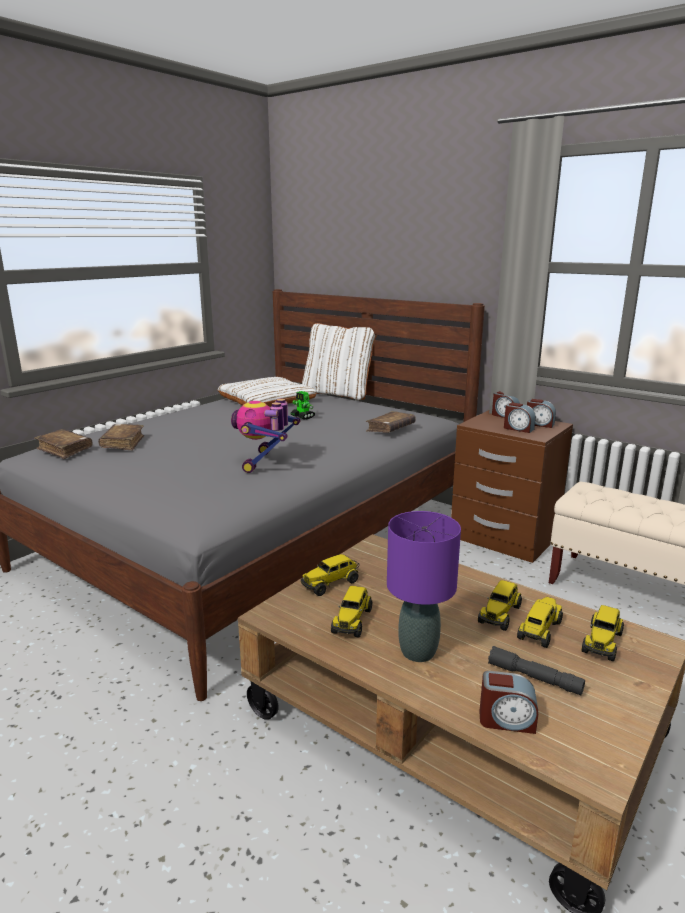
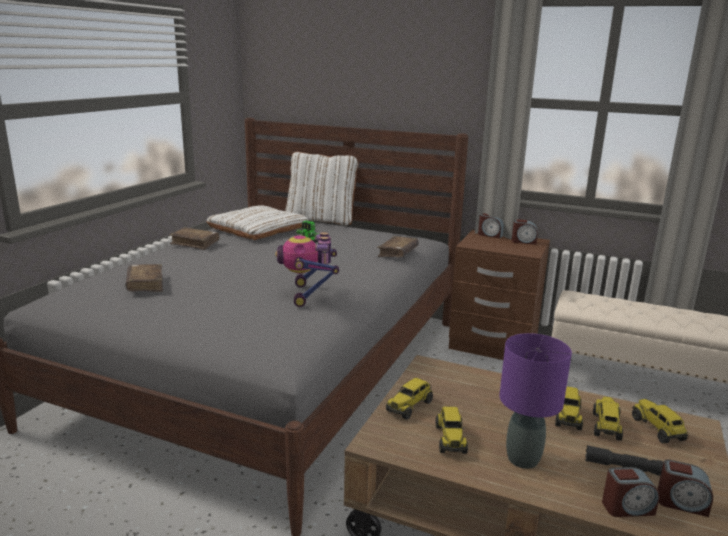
camera: 15 degrees left, 0 degrees up
brown book [34,429,93,459] -> brown book moved to [169,227,220,250]
alarm clock [504,403,536,433] -> alarm clock moved to [658,459,713,517]
toy truck [581,605,624,661] -> toy truck turned 150 degrees clockwise [632,399,688,443]

